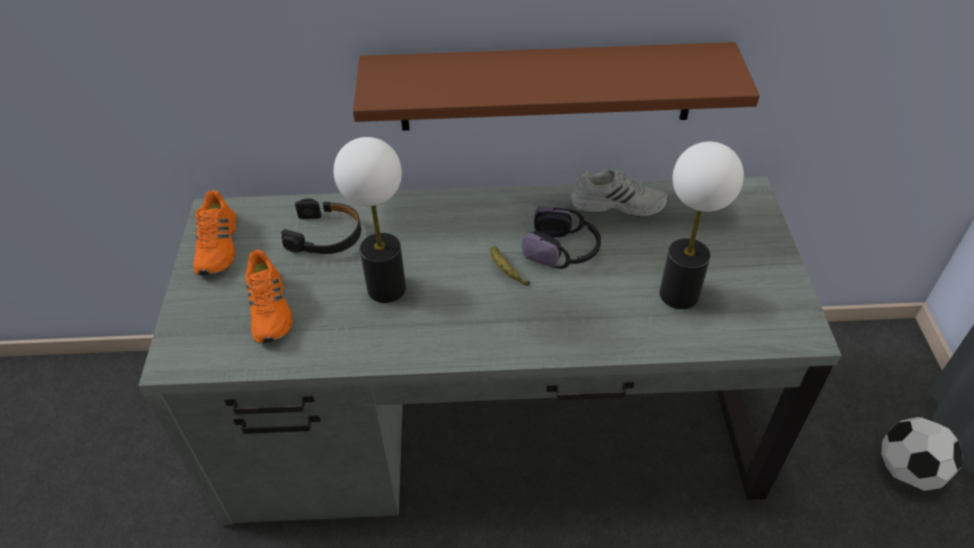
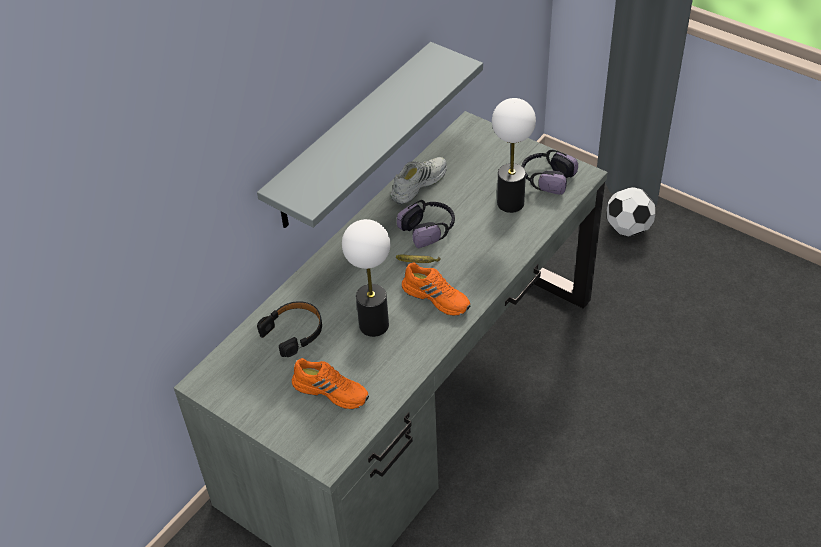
camera: 50 degrees left, 0 degrees up
orange shoe [193,190,237,275] -> orange shoe moved to [402,262,470,316]
brown shelf [353,42,760,131] -> grey shelf [257,42,483,228]
none -> headphones [522,149,578,195]

